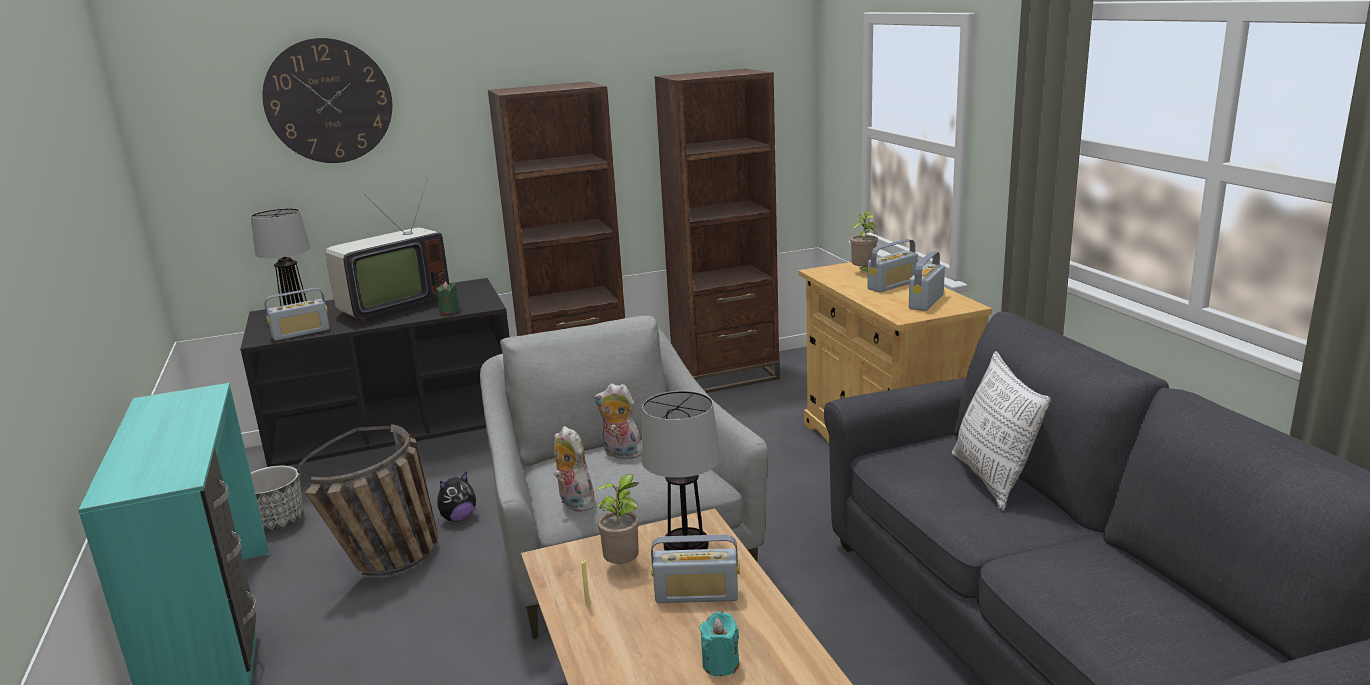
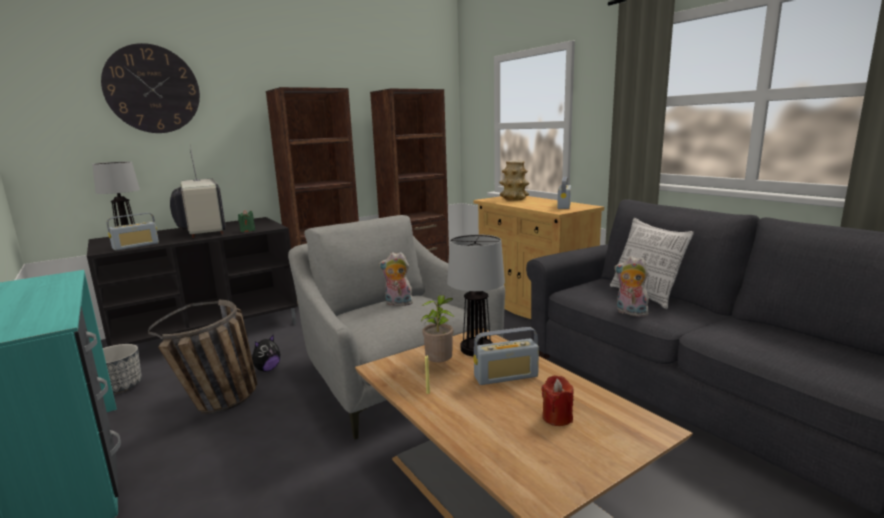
camera: 15 degrees left, 5 degrees down
television [325,178,449,323] -> television turned 60 degrees counterclockwise [170,145,226,238]
plush toy [554,426,595,512] -> plush toy moved to [614,256,652,317]
turquoise candle [699,611,740,676] -> red candle [542,375,574,426]
potted plant [850,211,878,271] -> vase [499,160,529,201]
radio [867,239,918,292] -> none

